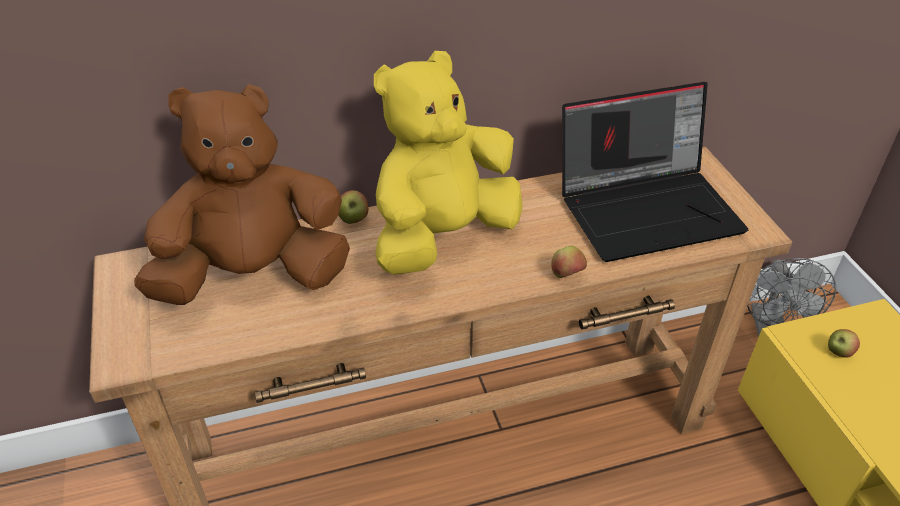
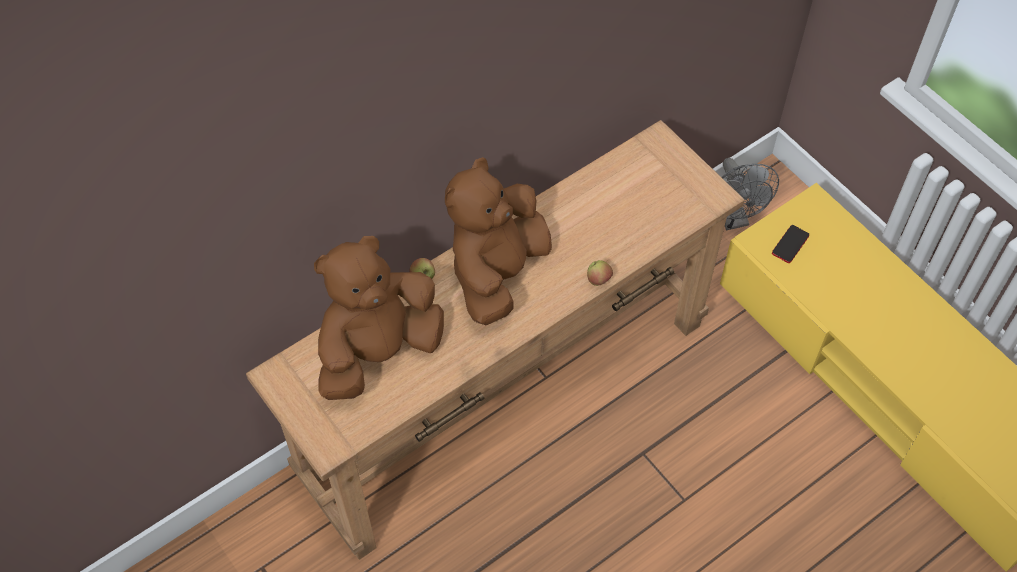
camera: 20 degrees left, 15 degrees up
yellow plush toy [374,51,523,275] -> brown plush toy [445,157,552,325]
laptop [562,82,748,262] -> none
apple [828,329,860,358] -> phone [772,225,809,263]

